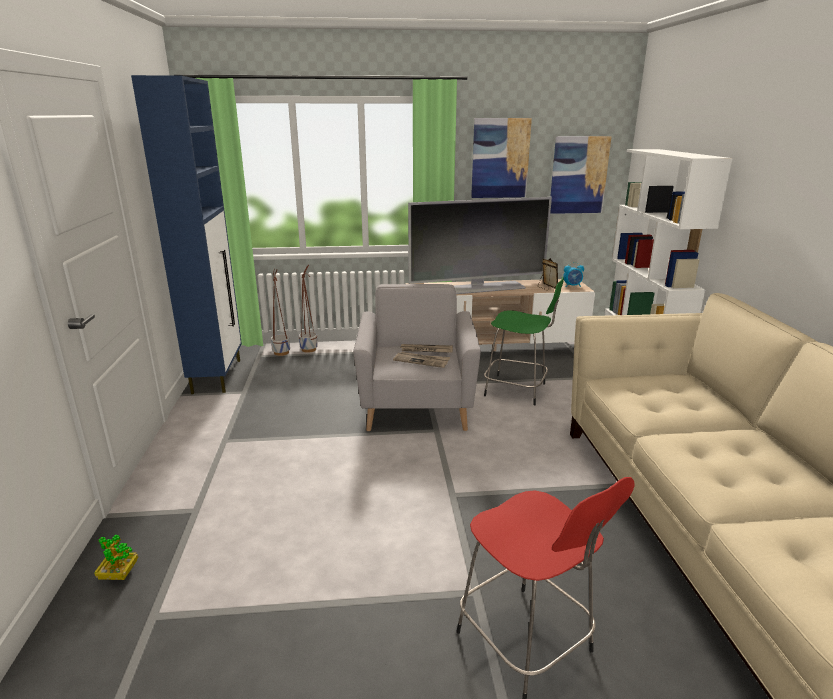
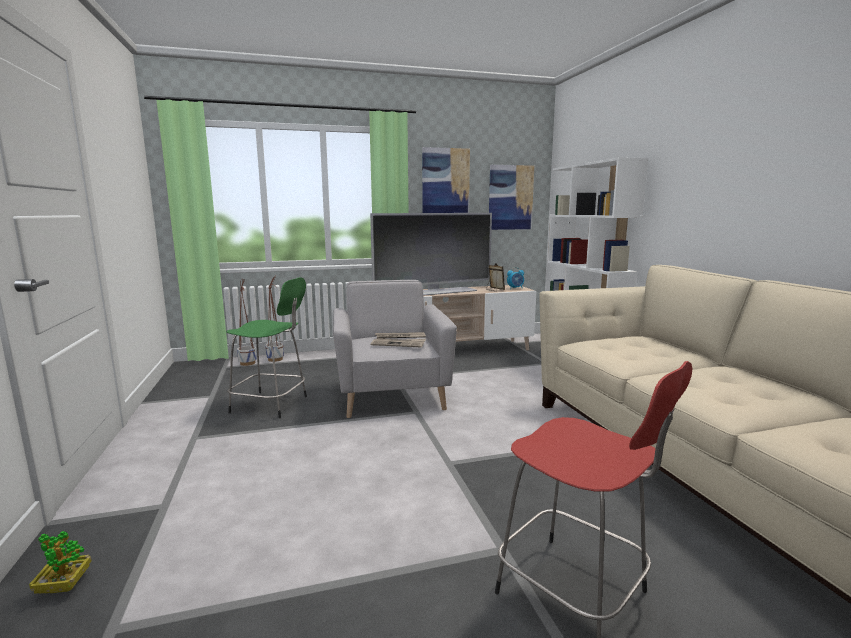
camera: 10 degrees left, 10 degrees down
blue cabinet [131,75,242,394] -> none
green stool [484,276,564,405] -> green stool moved to [226,277,307,418]

